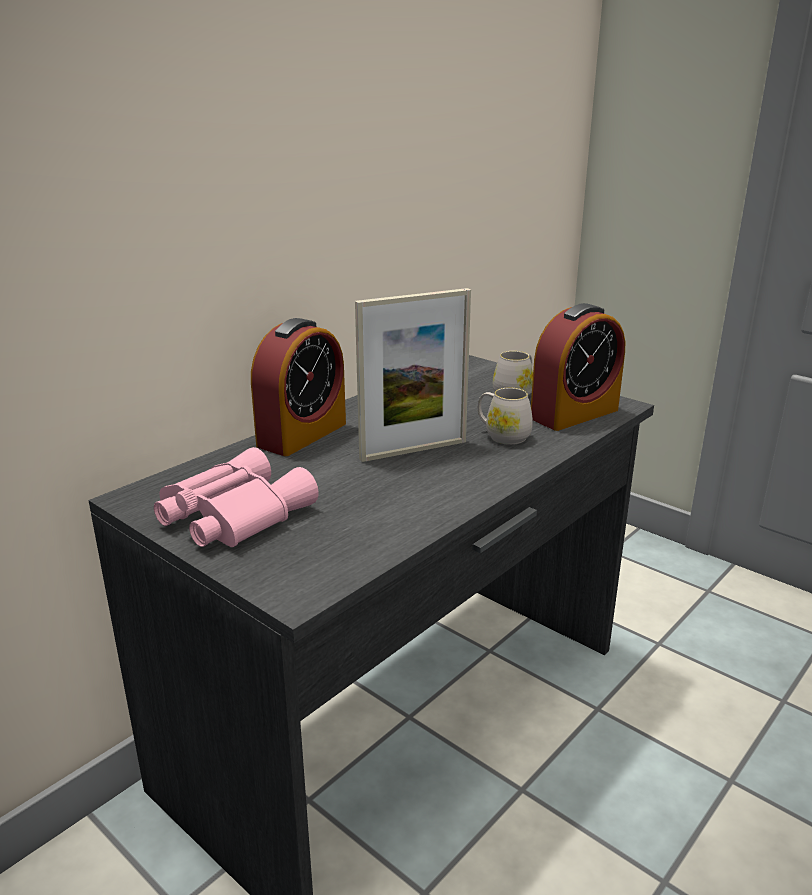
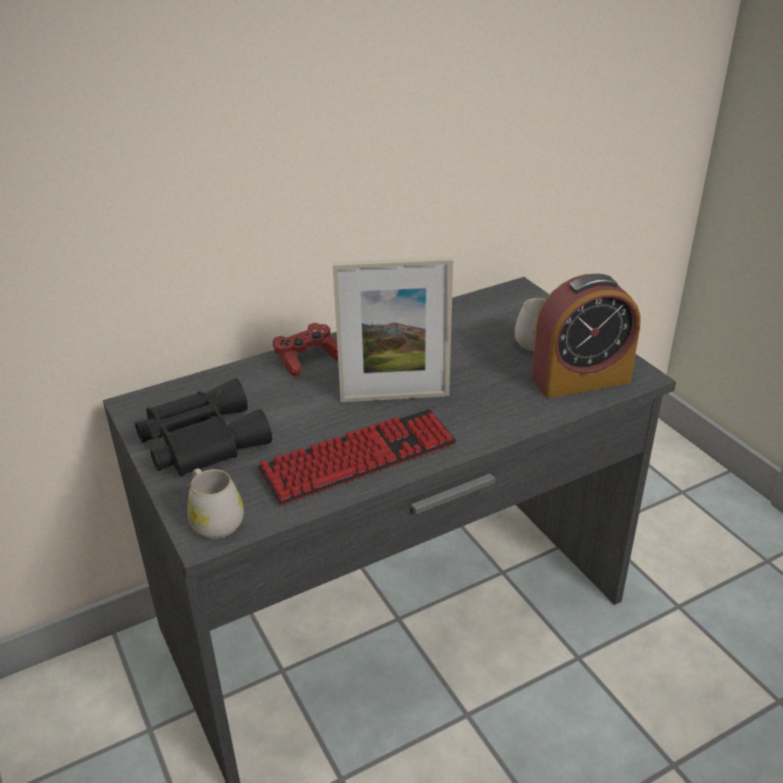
camera: 20 degrees right, 10 degrees up
pink binoculars [154,447,319,547] -> black binoculars [135,378,272,477]
alarm clock [251,318,346,456] -> red game controller [273,323,338,377]
white mug [478,387,533,445] -> white mug moved to [187,468,244,539]
none -> keyboard [257,409,457,506]

